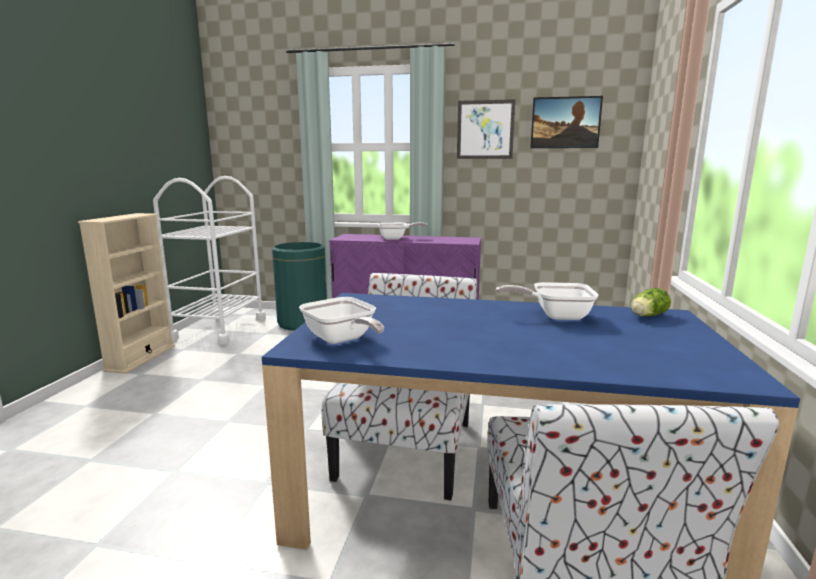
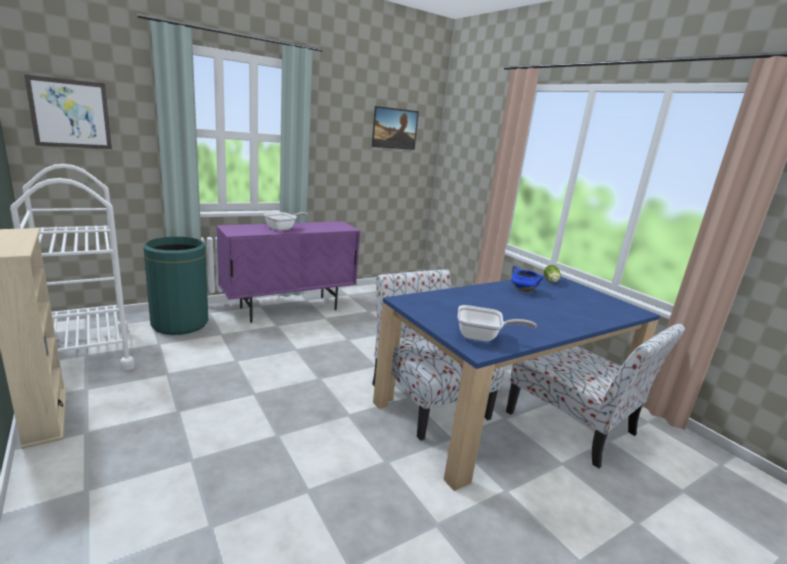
camera: 45 degrees left, 5 degrees up
picture [457,99,515,159] -> picture moved to [24,75,112,149]
frying pan [496,282,599,320] -> blue cooking pot [511,266,543,292]

